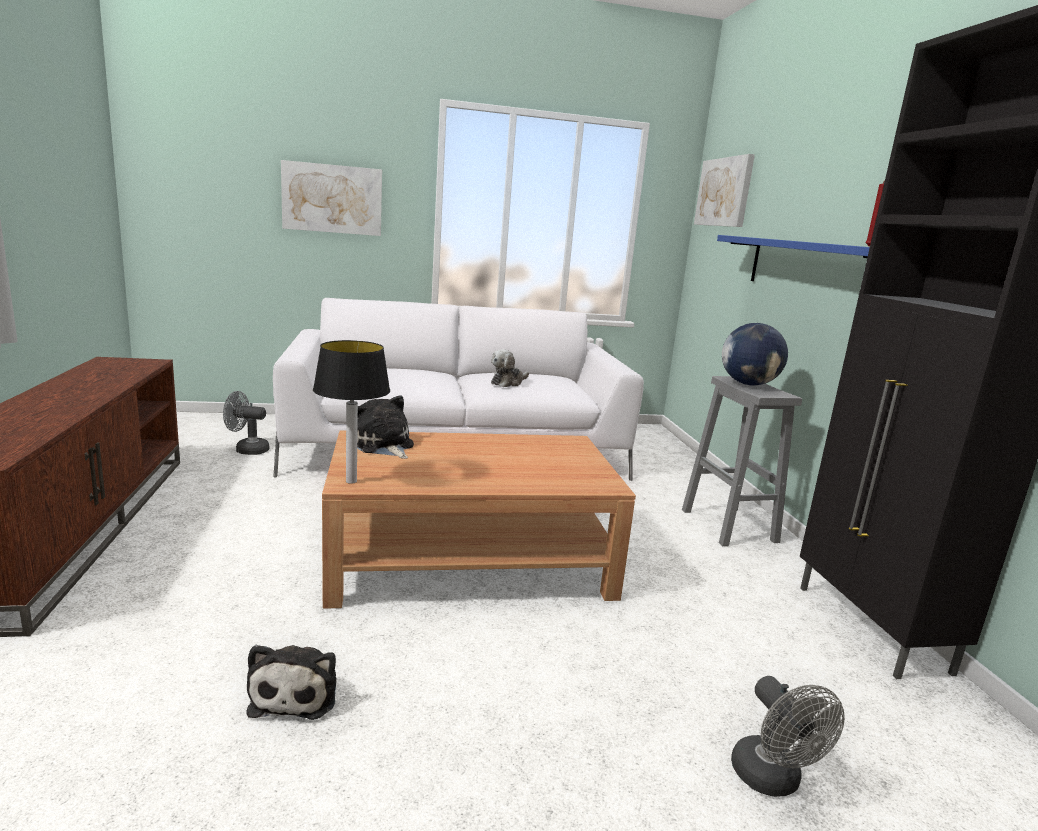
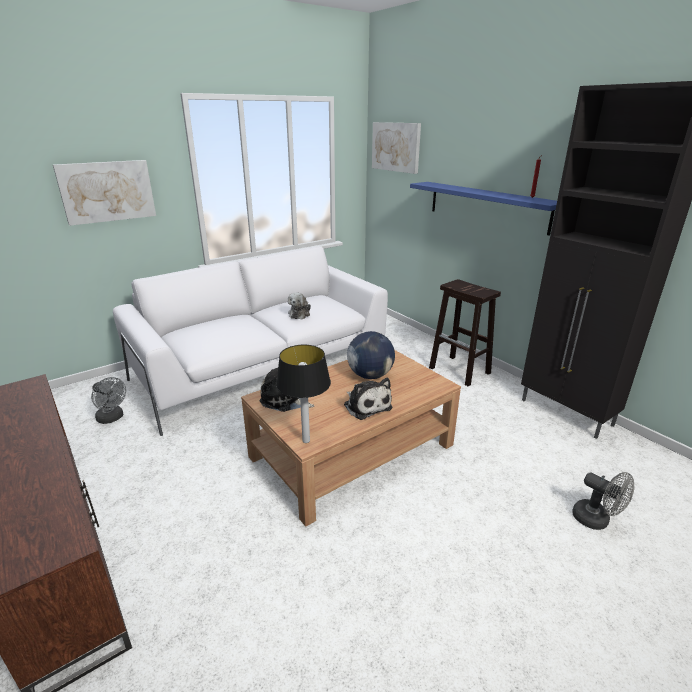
camera: 25 degrees left, 10 degrees up
grey fan [223,391,269,455] -> grey fan turned 120 degrees counterclockwise [91,377,126,424]
plush toy [246,645,337,720] -> plush toy moved to [344,378,392,420]
grey stool [682,376,802,546] -> brown stool [429,279,501,386]
globe [722,323,788,385] -> globe moved to [347,331,395,379]

